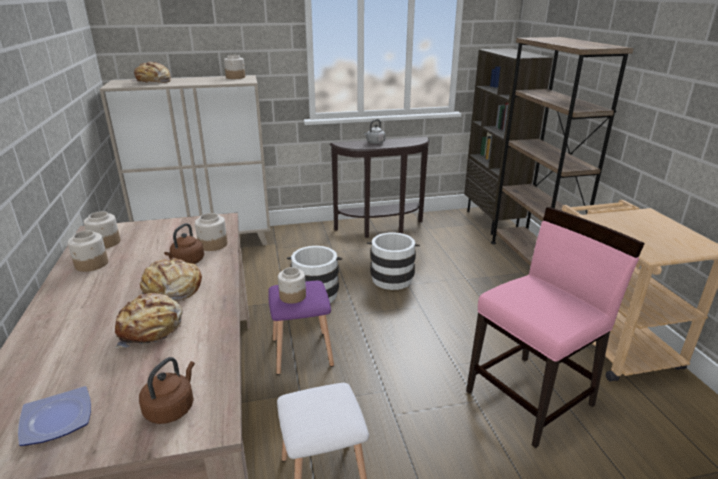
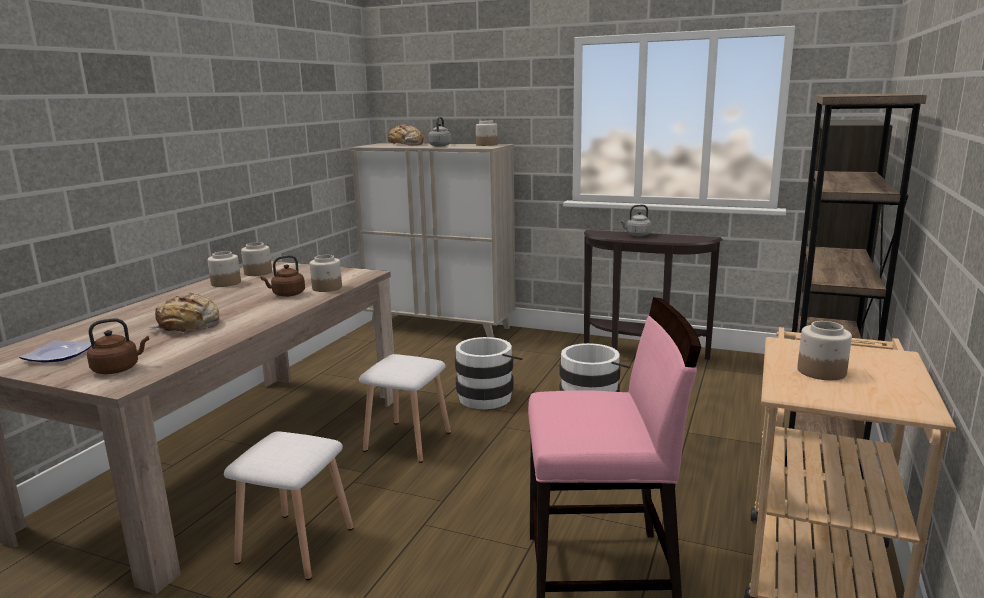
camera: 35 degrees right, 10 degrees down
bread [140,258,202,301] -> none
purple stool [268,281,334,375] -> white stool [359,354,451,463]
jar [278,267,306,304] -> jar moved to [797,321,852,380]
none -> grey kettle [428,117,451,146]

